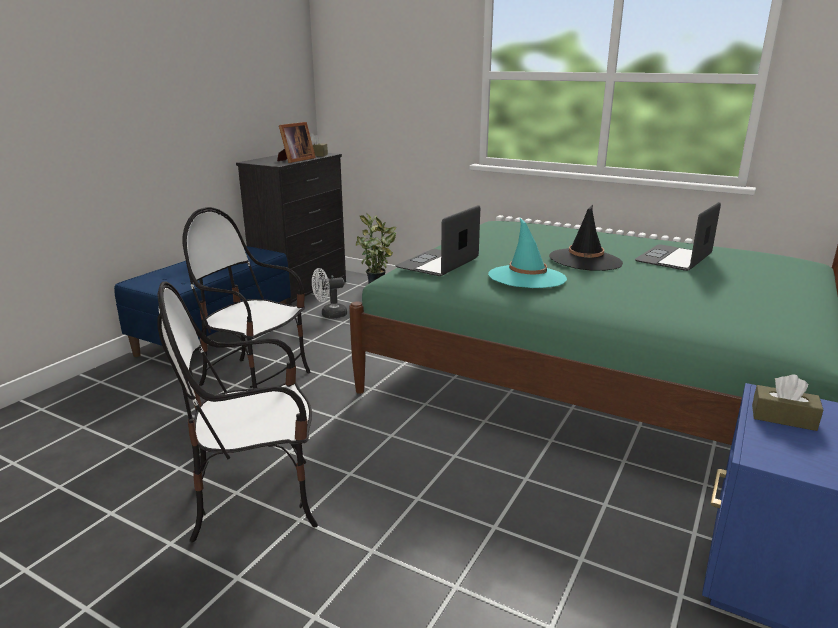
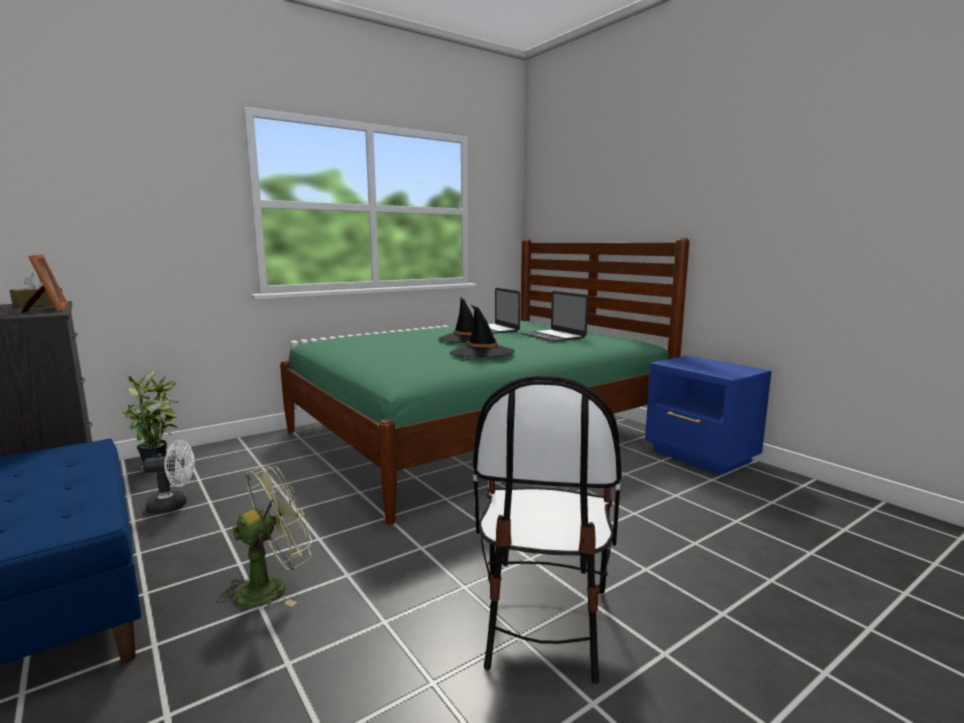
camera: 65 degrees left, 10 degrees down
chair [183,207,311,389] -> green fan [216,466,312,607]
white fan [312,268,347,319] -> white fan turned 105 degrees counterclockwise [143,440,195,514]
laptop [395,205,480,276] -> laptop moved to [521,291,588,342]
turquoise hat [488,218,567,288] -> black hat [450,305,515,357]
brown tissue box [752,374,823,431] -> none

